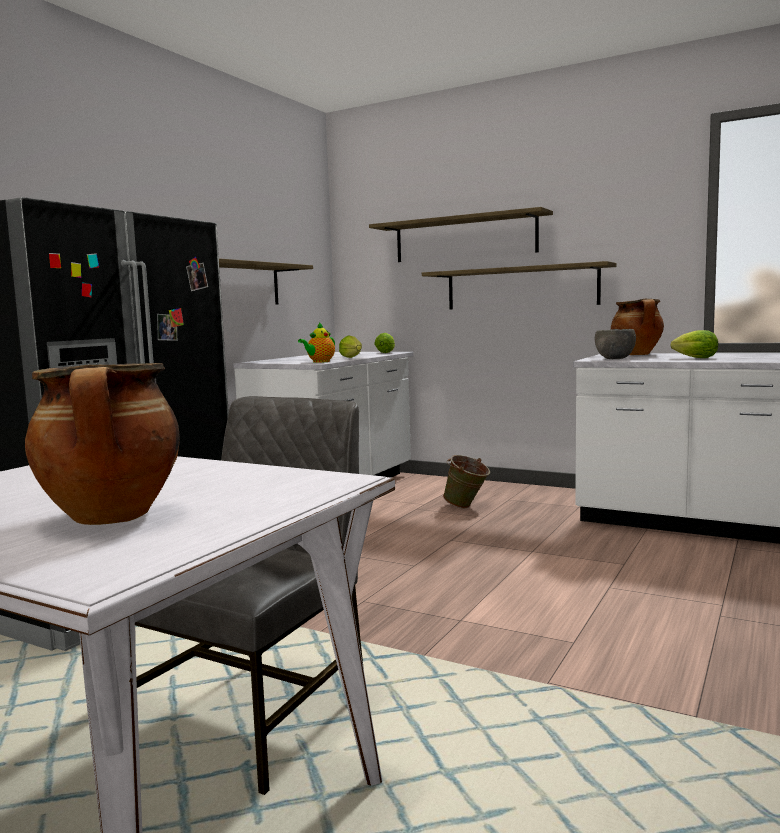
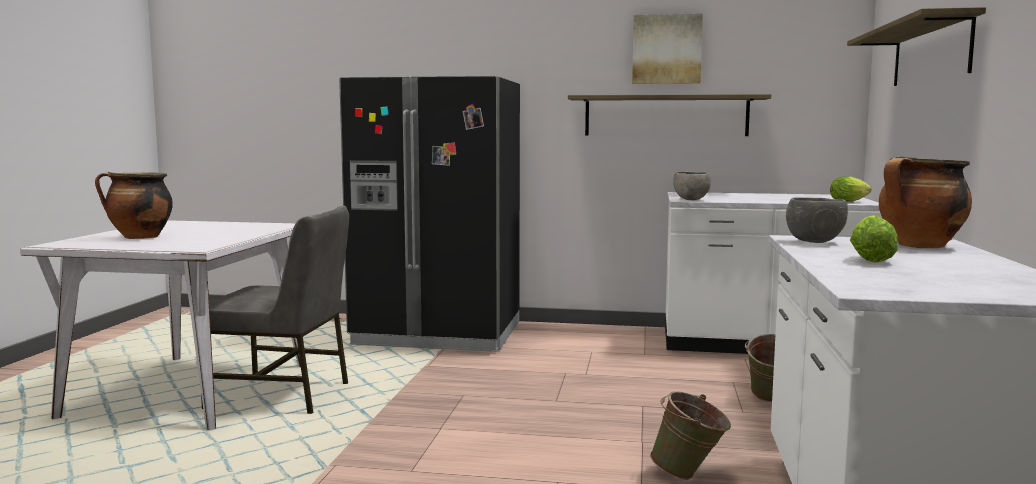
camera: 70 degrees right, 0 degrees up
teapot [298,322,335,363] -> grey bowl [673,172,711,200]
lettuce [339,336,362,358] -> none
shelf [422,261,616,310] -> none
none -> picture [632,13,703,84]
none -> green bucket [650,391,731,480]

